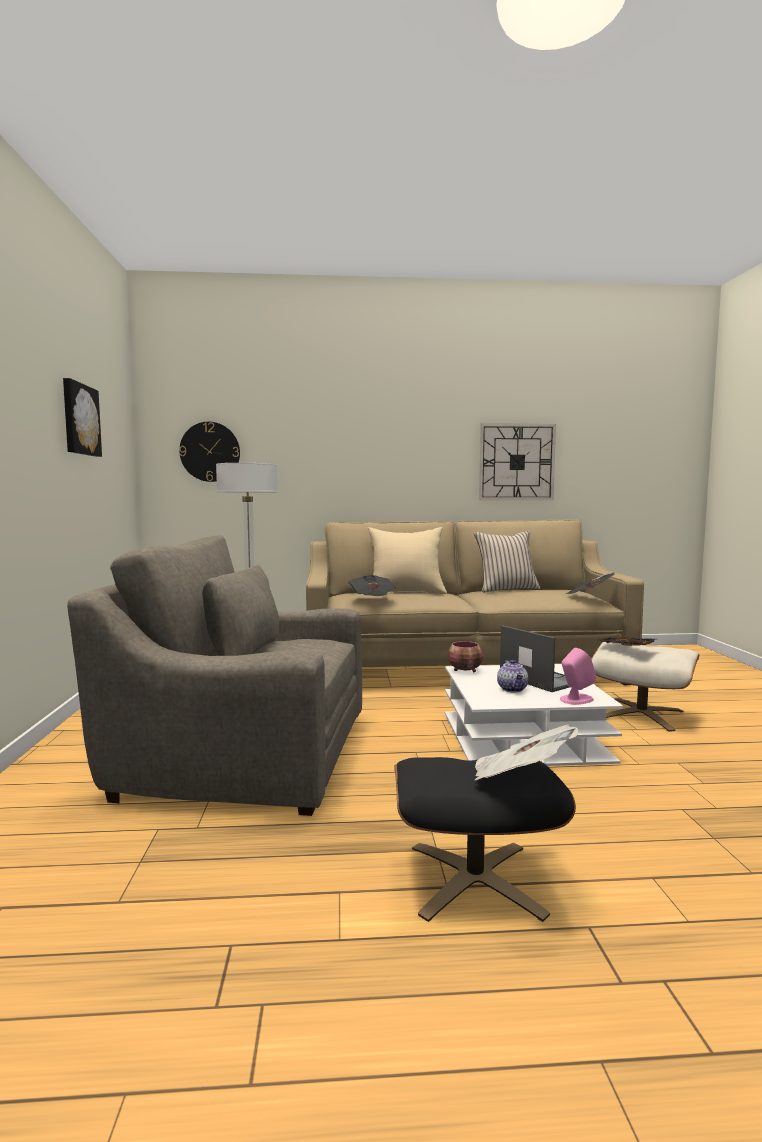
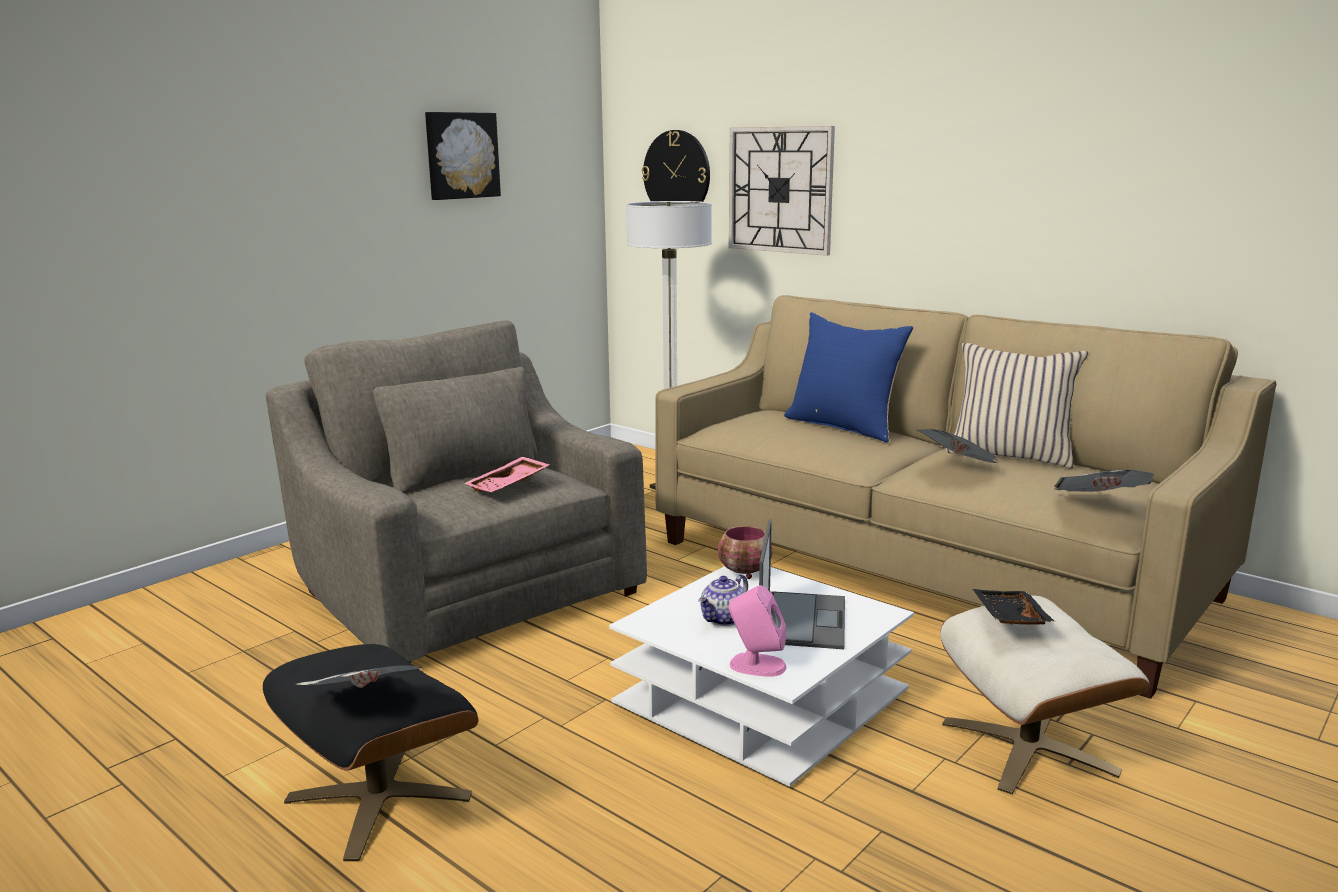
camera: 45 degrees right, 10 degrees up
newspaper [348,575,396,596] -> newspaper moved to [916,429,999,463]
beige pillow [368,527,447,594] -> blue pillow [784,312,914,443]
wall clock [479,423,556,500] -> wall clock moved to [729,126,835,256]
none -> pink tray [464,457,550,493]

